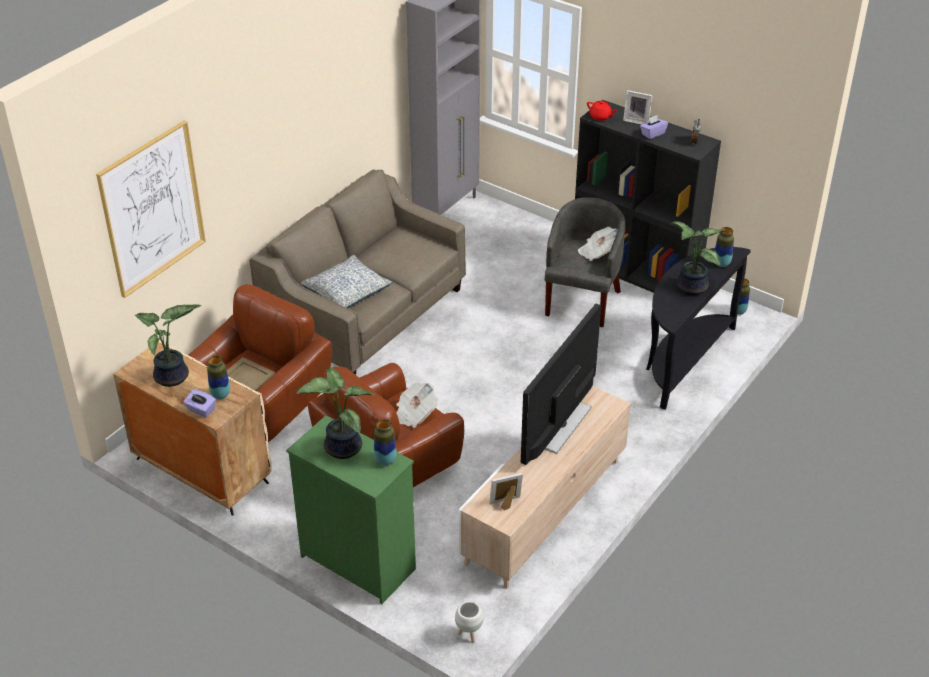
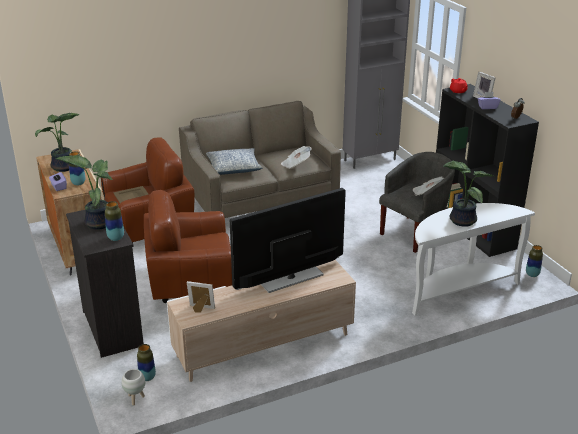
camera: 30 degrees right, 10 degrees down
picture [96,120,206,298] -> none
green dresser [286,415,416,604] -> black dresser [66,210,144,358]
newspaper [396,383,438,428] -> newspaper moved to [281,146,312,169]
black console table [646,247,751,410] -> white console table [412,203,535,315]
vase [715,227,734,267] -> vase moved to [137,344,156,381]

